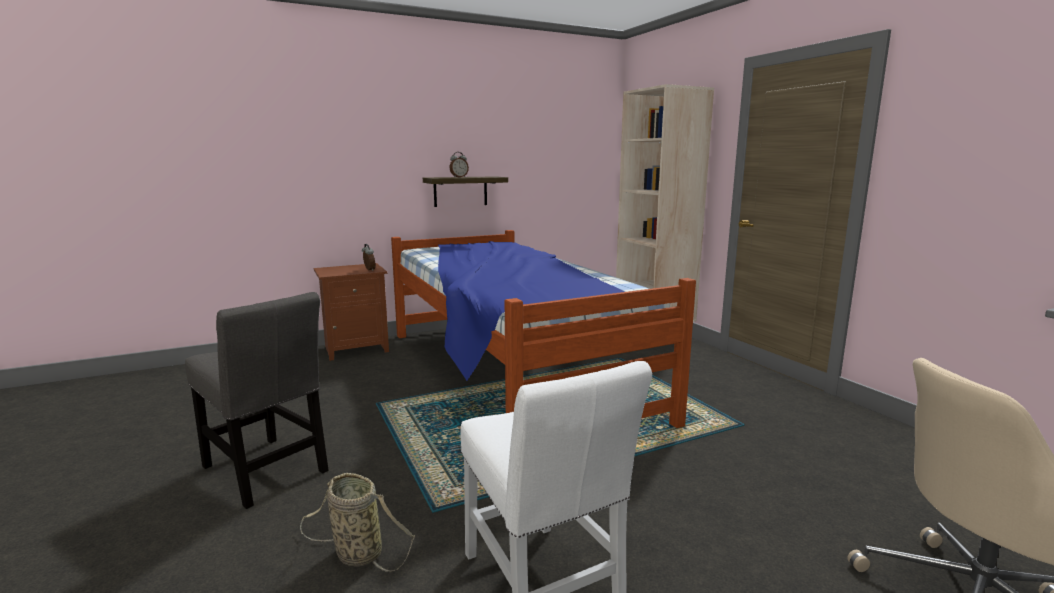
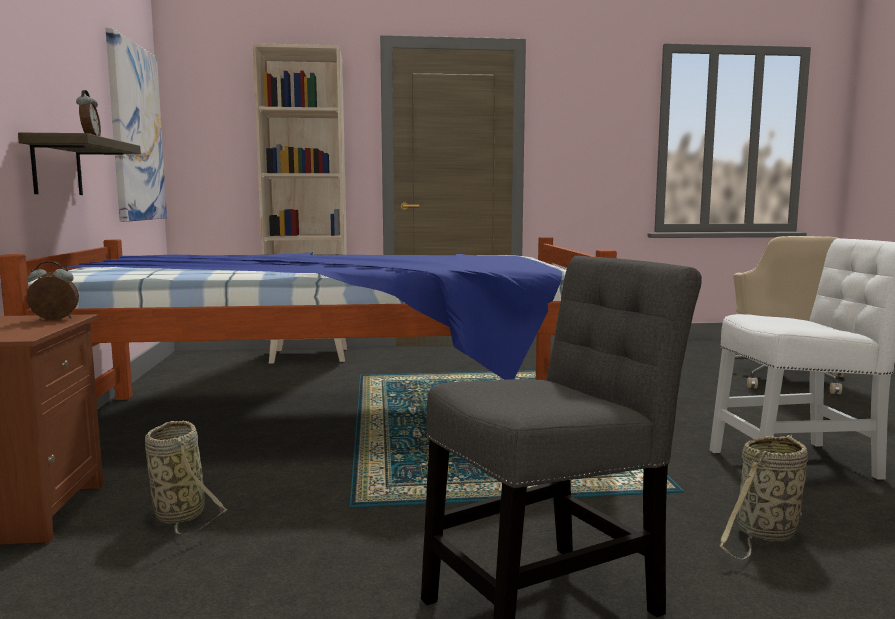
camera: 70 degrees left, 5 degrees down
none -> picture [106,28,167,222]
none -> basket [145,421,228,535]

